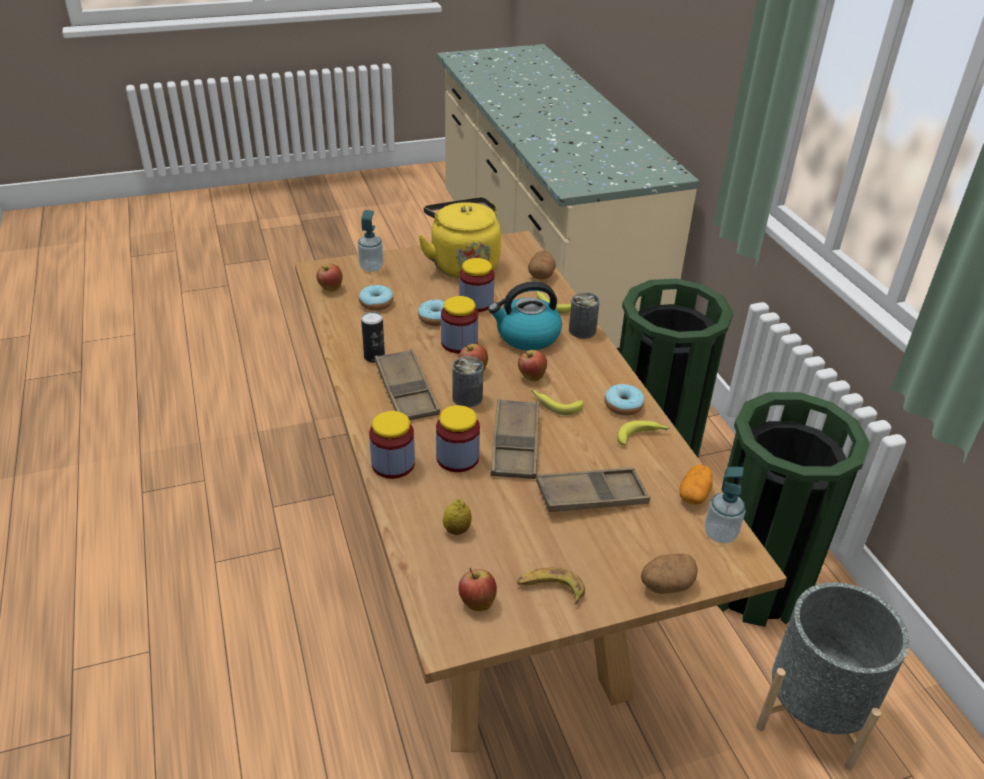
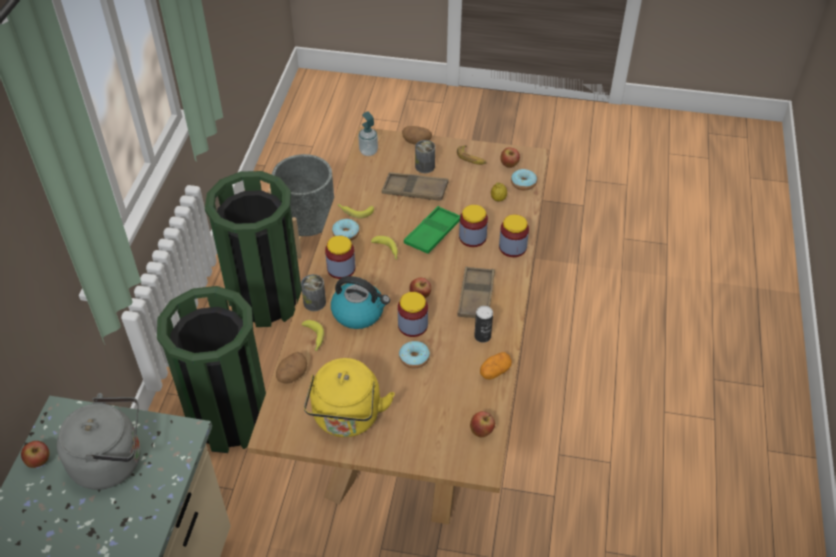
camera: 150 degrees left, 10 degrees up
soap dispenser [358,210,383,272] -> none
donut [359,285,393,311] -> donut moved to [511,169,537,191]
can [452,356,484,408] -> can moved to [415,140,435,173]
jar [459,258,495,312] -> jar moved to [325,236,355,279]
brown tray [490,399,539,479] -> green tray [404,206,460,254]
apple [518,350,547,381] -> apple moved to [21,441,49,468]
potato [680,464,713,505] -> potato moved to [480,352,512,380]
none -> grey kettle [57,393,141,490]

